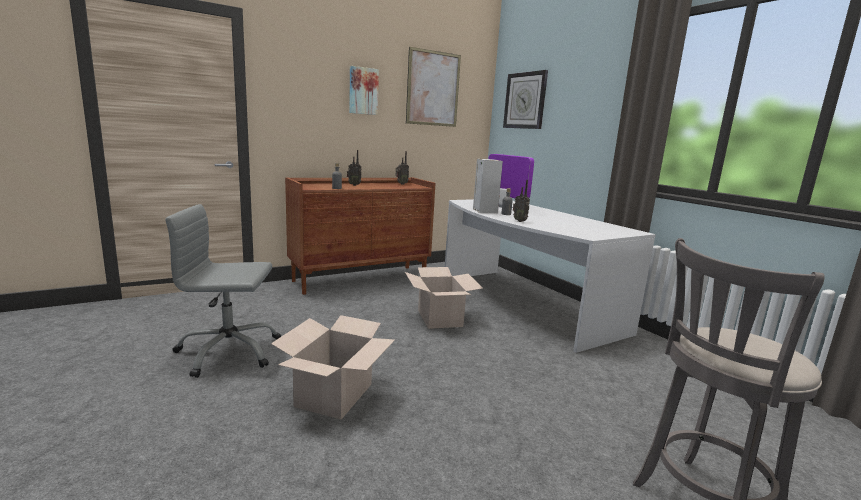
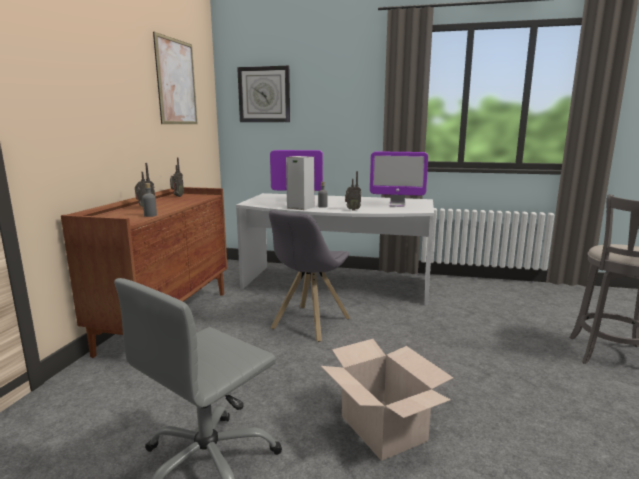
camera: 45 degrees left, 0 degrees up
picture [349,66,379,115] -> none
cardboard box [405,267,483,329] -> grey chair [269,210,350,342]
none -> monitor [370,152,428,207]

